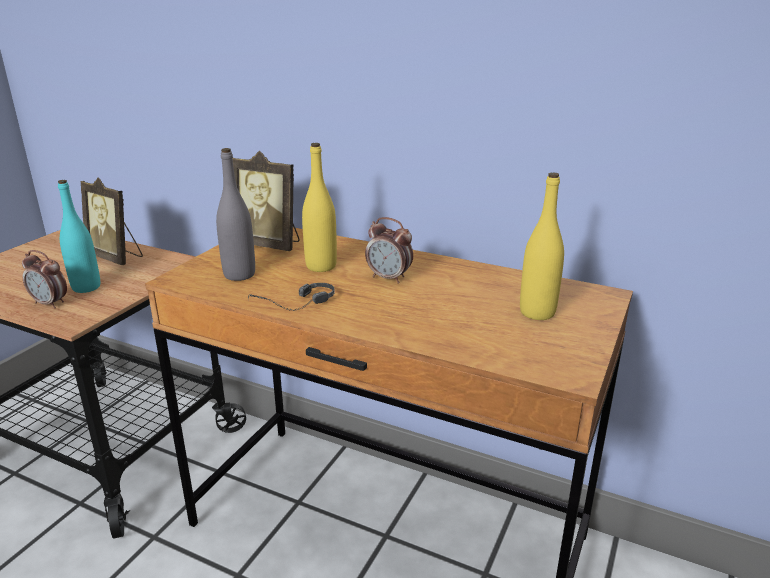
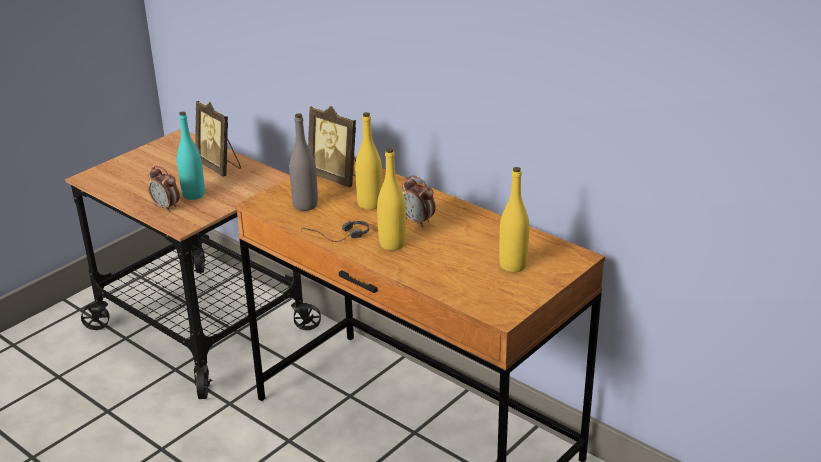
camera: 15 degrees right, 5 degrees up
none -> yellow bottle [377,148,406,250]

